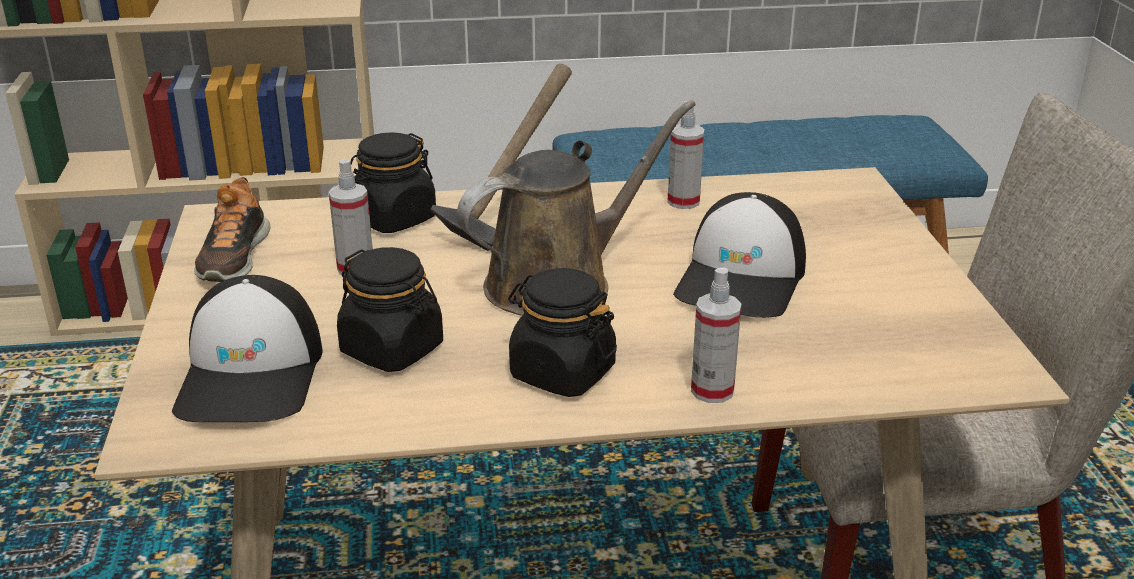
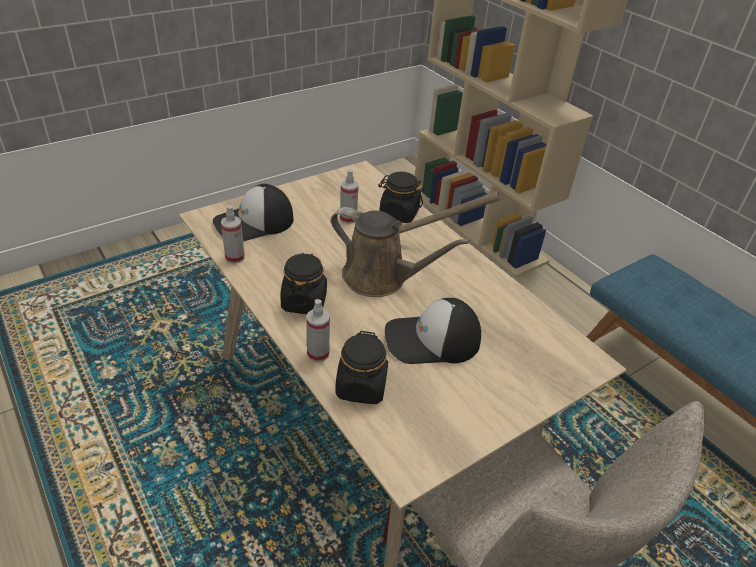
camera: 60 degrees right, 10 degrees up
shoe [194,177,271,282] -> none
black jar [337,247,443,372] -> black jar moved to [335,331,388,404]
spray bottle [667,101,704,209] -> spray bottle moved to [221,205,245,264]

